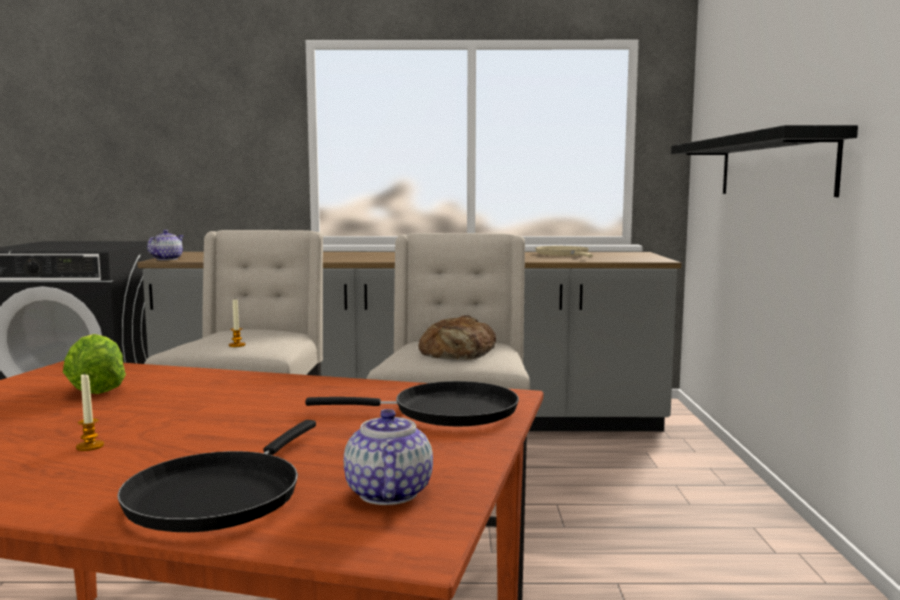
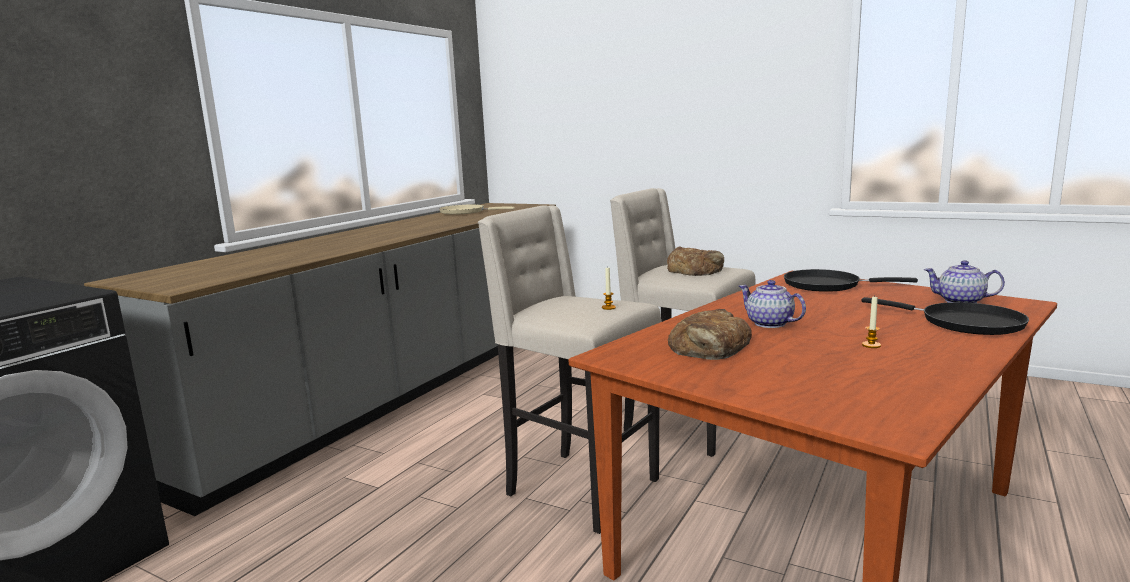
camera: 60 degrees left, 5 degrees up
lettuce [63,334,126,394] -> bread [668,309,752,360]
teapot [147,230,183,260] -> teapot moved to [739,280,806,328]
black frying pan [305,381,519,426] -> black frying pan turned 105 degrees counterclockwise [784,269,918,292]
black shelf [671,125,858,197] -> none

